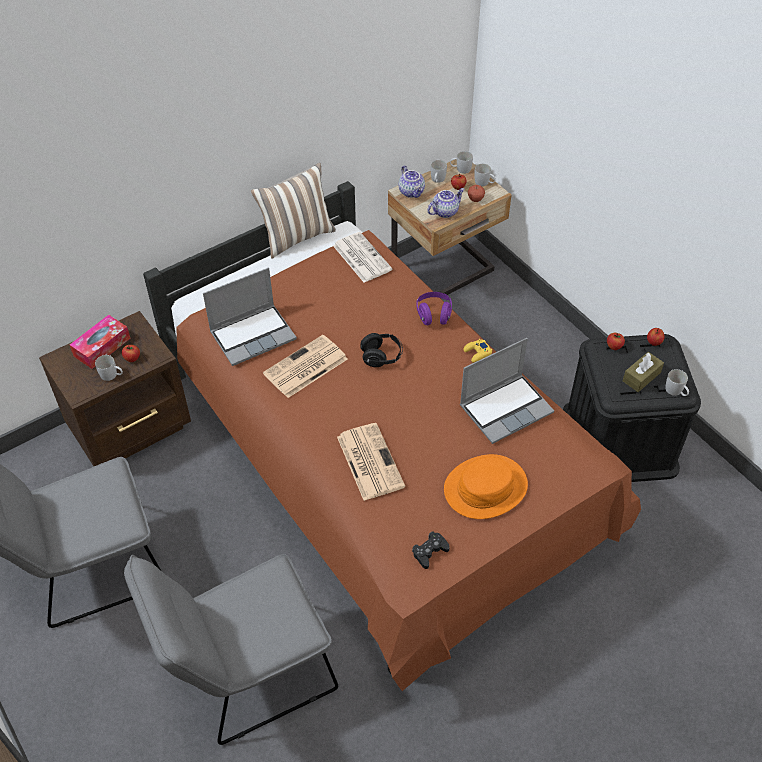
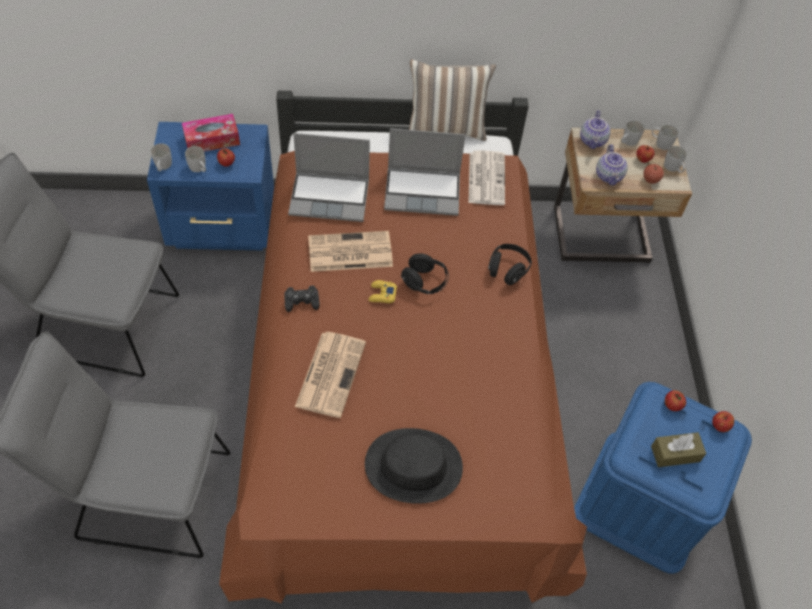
camera: 30 degrees right, 5 degrees up
brown nightstand [39,311,191,466] -> blue nightstand [147,122,274,251]
black game controller [412,531,450,569] -> black game controller moved to [284,285,320,312]
purple headphones [416,292,452,325] -> black headphones [488,244,532,285]
teapot [427,188,465,218] -> teapot turned 90 degrees clockwise [596,144,627,185]
orange hat [444,454,528,519] -> black hat [365,428,463,504]
laptop [460,338,554,444] -> laptop moved to [384,128,465,216]
yellow game controller [463,339,492,363] -> yellow game controller moved to [368,280,397,303]
black storage box [563,334,701,482] -> blue storage box [574,382,752,574]
white mug [665,369,689,396] -> white mug moved to [151,143,172,171]

